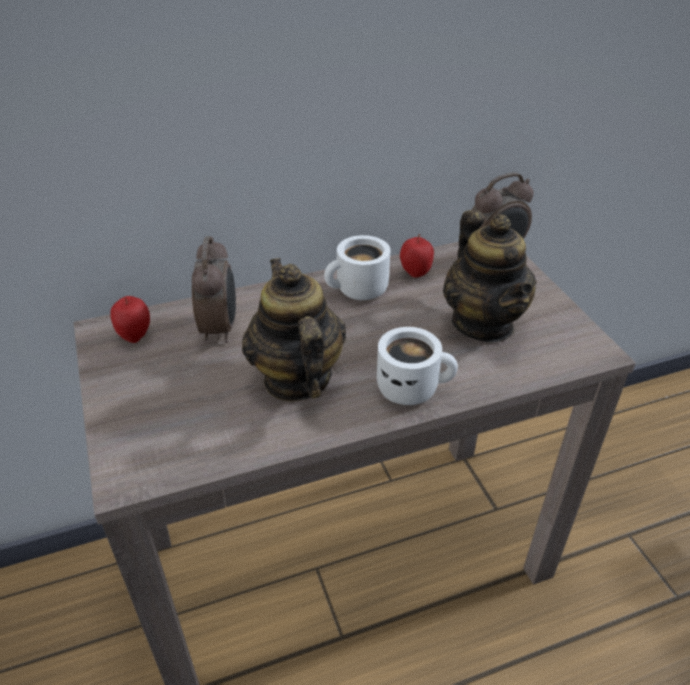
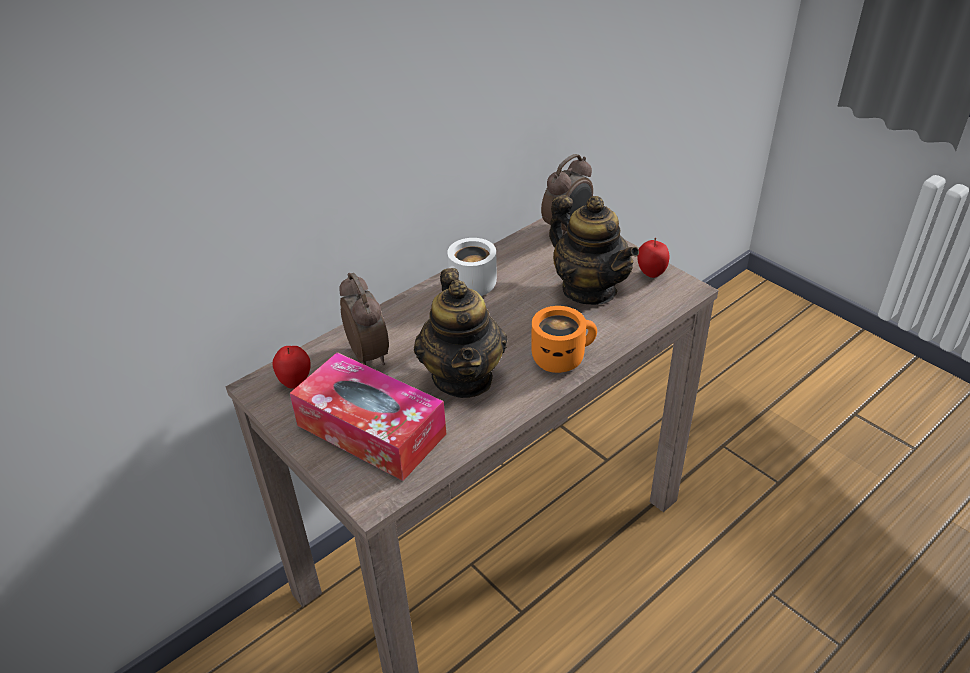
camera: 20 degrees left, 0 degrees up
teapot [242,258,346,401] -> teapot turned 150 degrees counterclockwise [414,268,507,398]
white mug [377,327,458,405] -> orange mug [531,306,597,373]
apple [400,234,434,278] -> apple moved to [637,238,669,278]
none -> tissue box [290,352,446,481]

